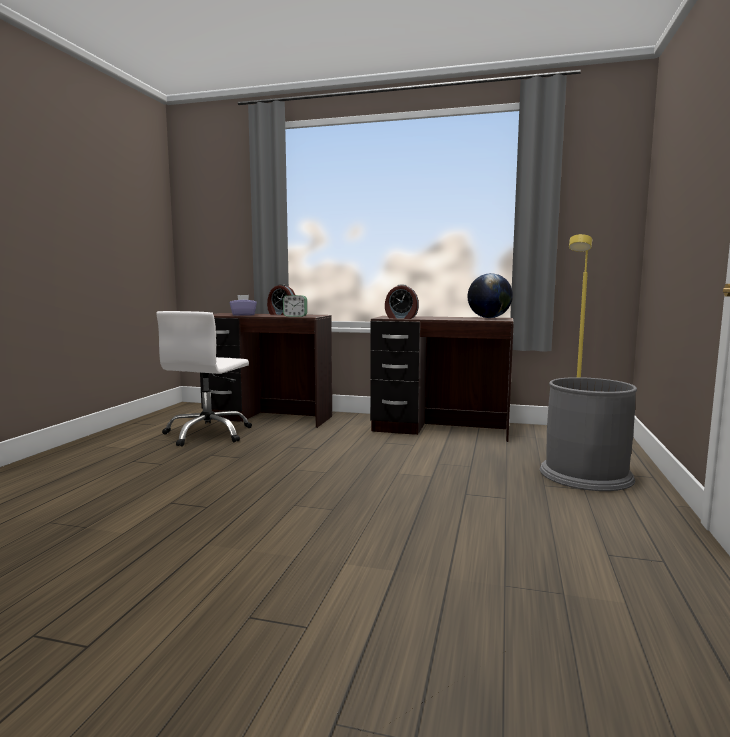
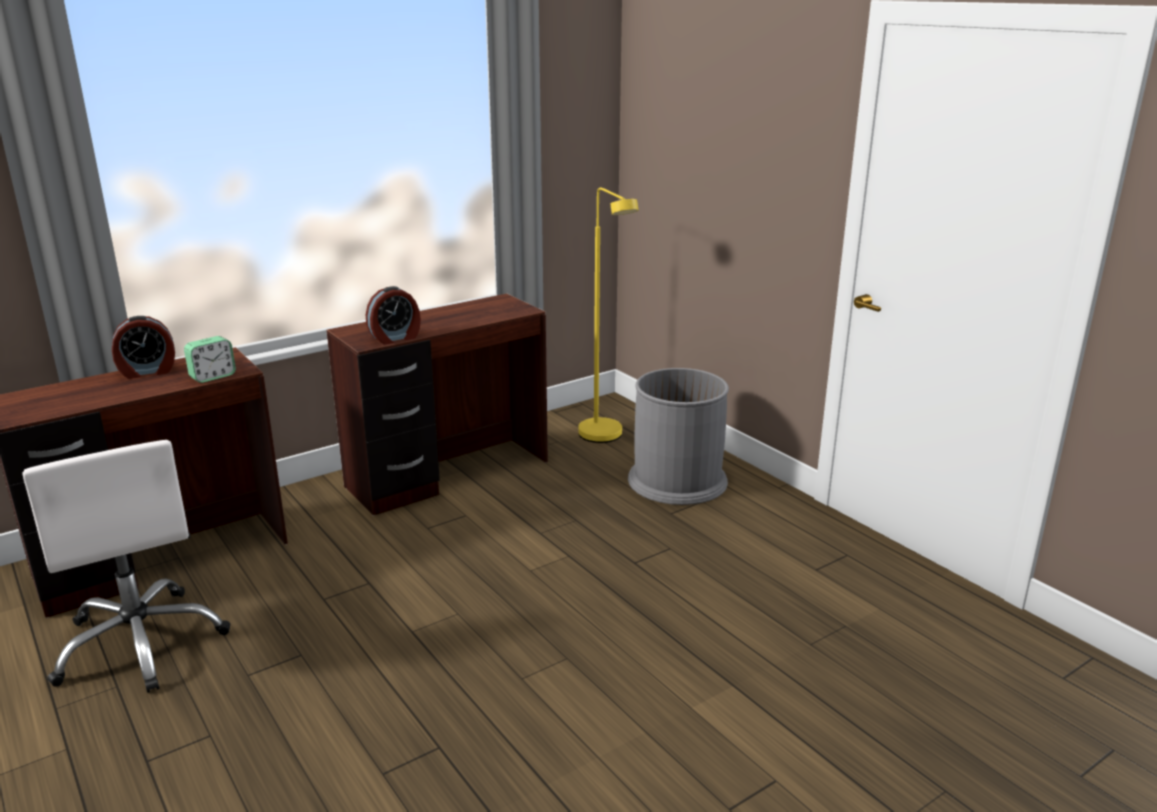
camera: 50 degrees left, 15 degrees up
purple tissue box [230,295,257,316] -> none
globe [468,273,513,318] -> none

